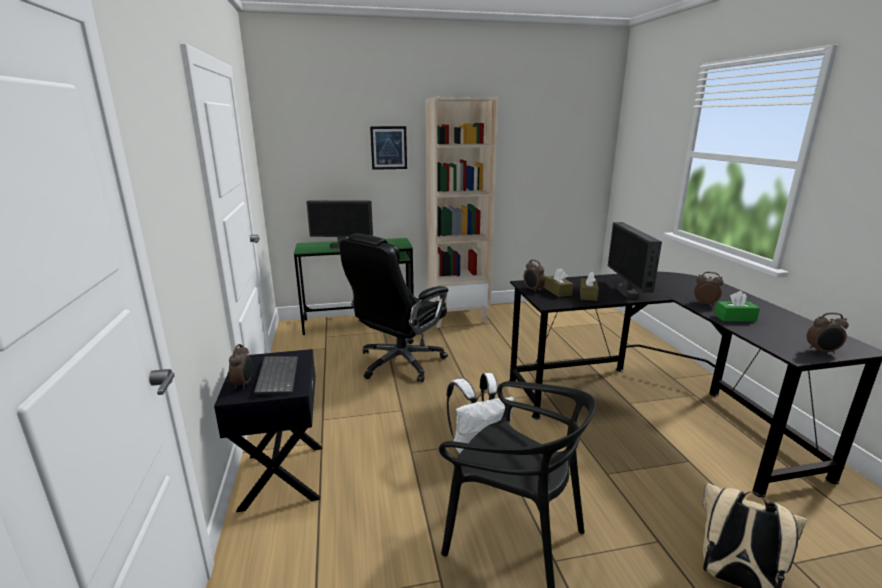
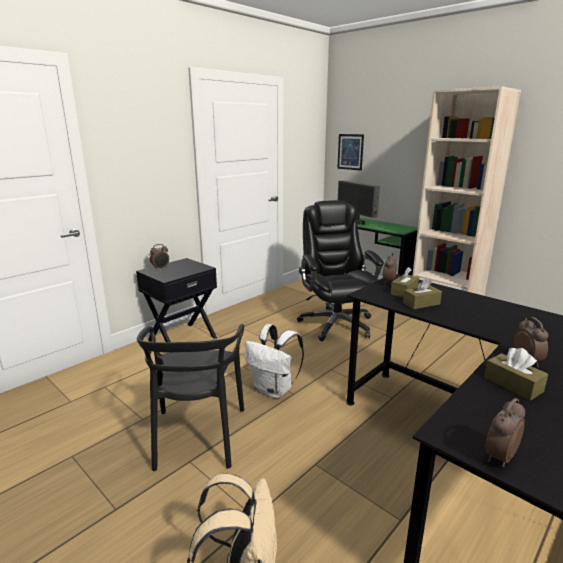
camera: 55 degrees right, 0 degrees up
keyboard [254,356,298,394] -> none
black office chair [340,233,448,382] -> black office chair turned 75 degrees clockwise [297,200,384,341]
picture [370,126,407,170] -> picture moved to [337,134,364,171]
monitor [608,222,662,299] -> none
green tissue box [714,291,760,322] -> brown tissue box [484,348,548,401]
alarm clock [807,312,849,354] -> alarm clock turned 75 degrees clockwise [486,398,525,467]

